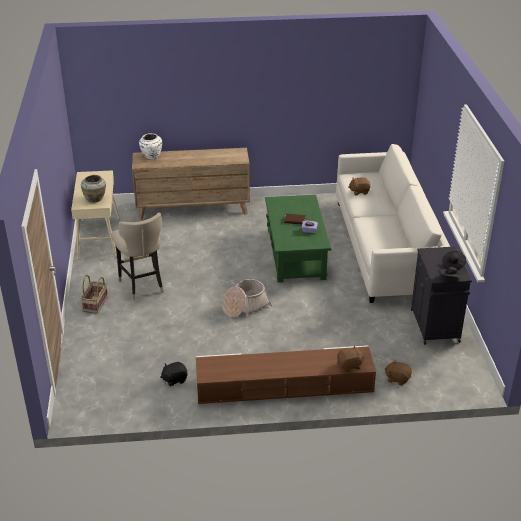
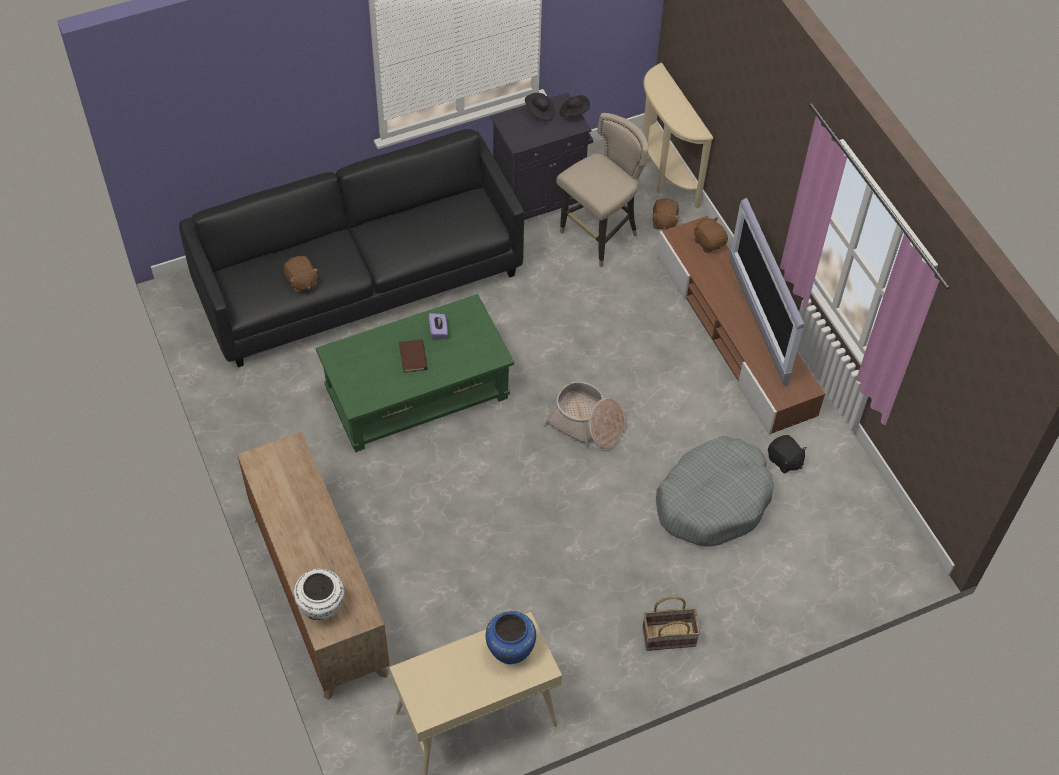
camera: 110 degrees left, 20 degrees up
beige vase [81,175,106,203] -> blue vase [486,611,536,664]
beige stool [112,213,164,300] -> beige stool moved to [556,113,648,267]
white sofa [336,144,450,303] -> black sofa [179,129,524,367]
none -> beige console table [643,63,713,208]
none -> grey dog bed [656,436,774,547]
none -> television [729,198,804,386]

